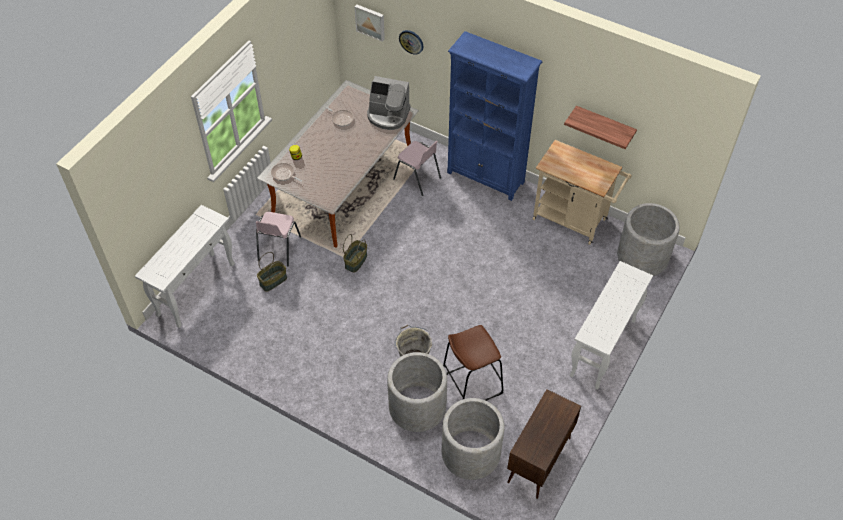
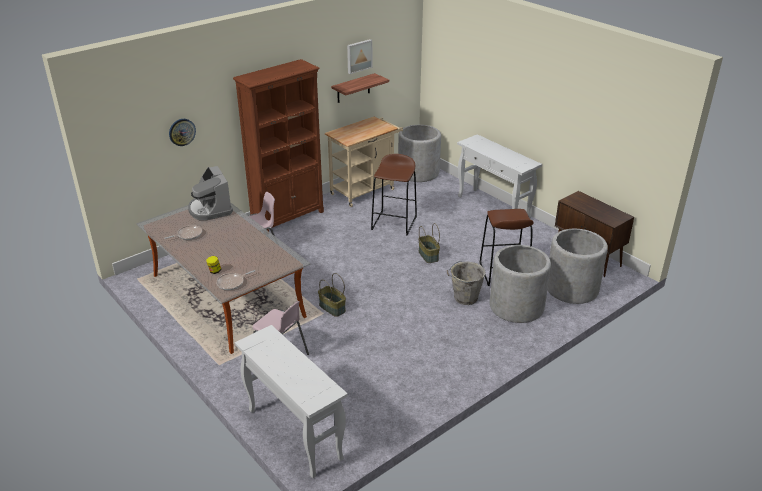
camera: 70 degrees left, 20 degrees down
basket [257,252,287,292] -> basket moved to [418,223,440,263]
picture [354,4,385,42] -> picture moved to [347,39,373,74]
coffee machine [367,76,411,130] -> coffee machine turned 120 degrees clockwise [188,166,233,220]
blue bookcase [447,31,542,201] -> brown bookcase [233,59,324,231]
none -> brown stool [371,154,417,236]

